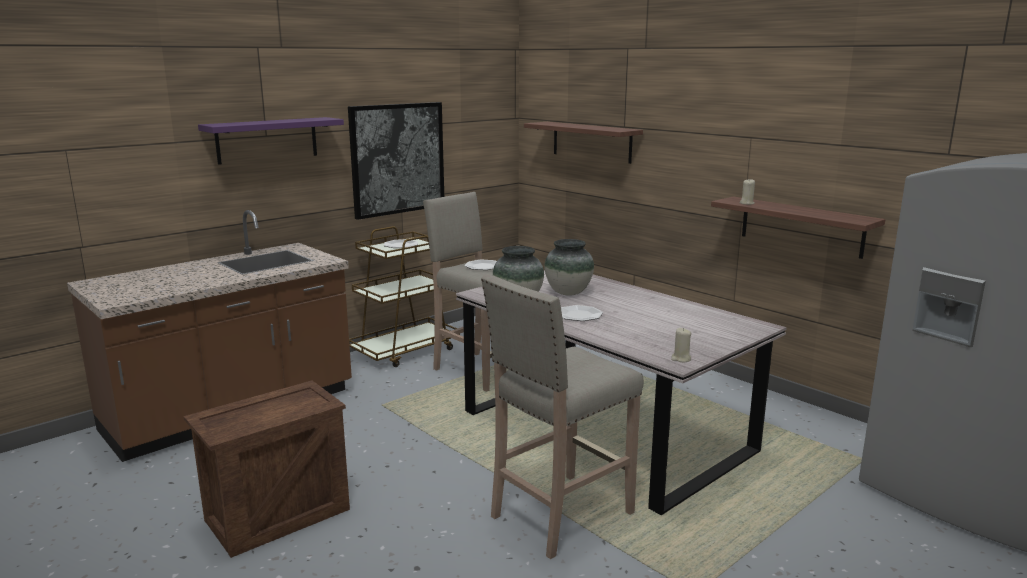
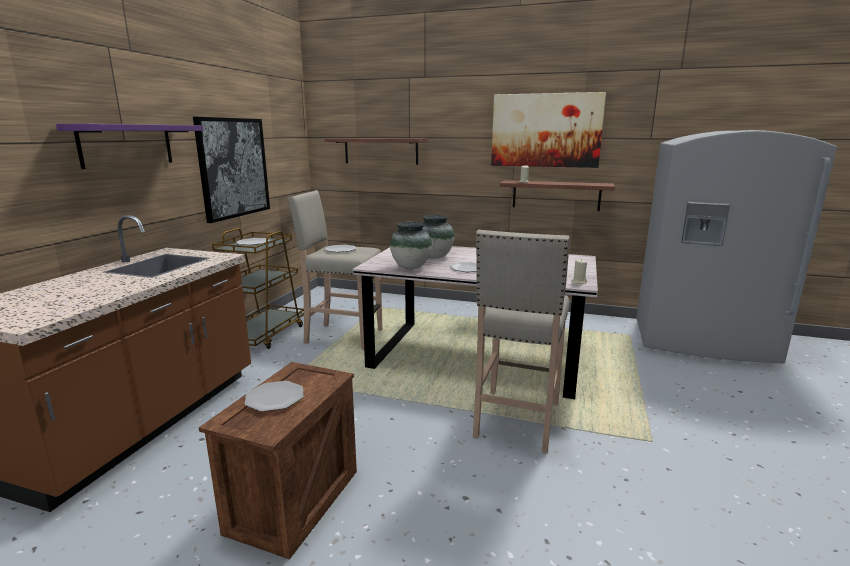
camera: 30 degrees left, 0 degrees up
none -> plate [245,381,303,412]
none -> picture [491,92,606,168]

